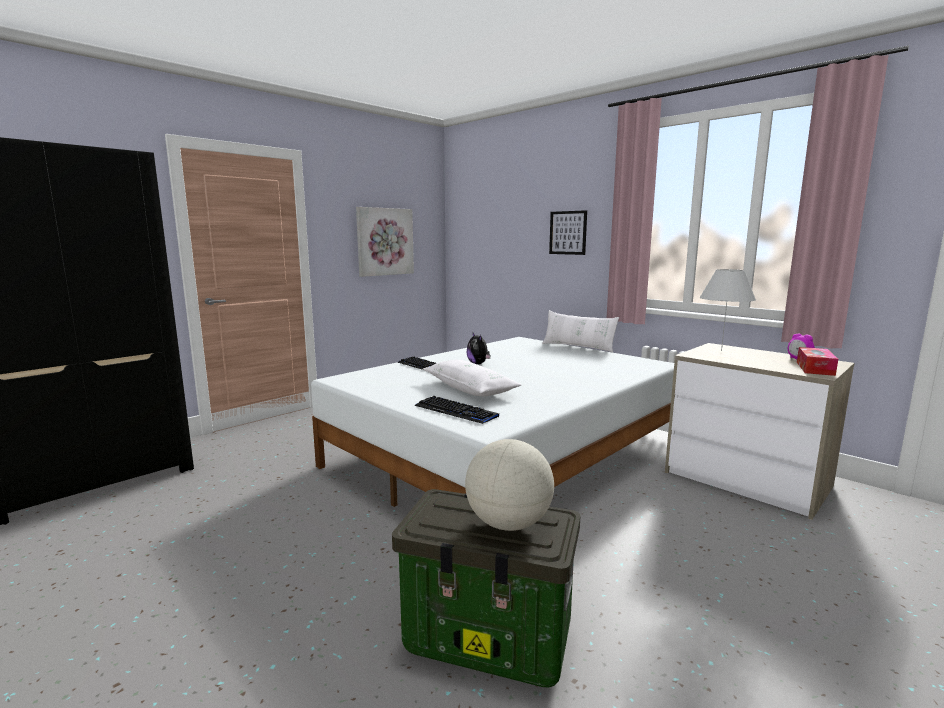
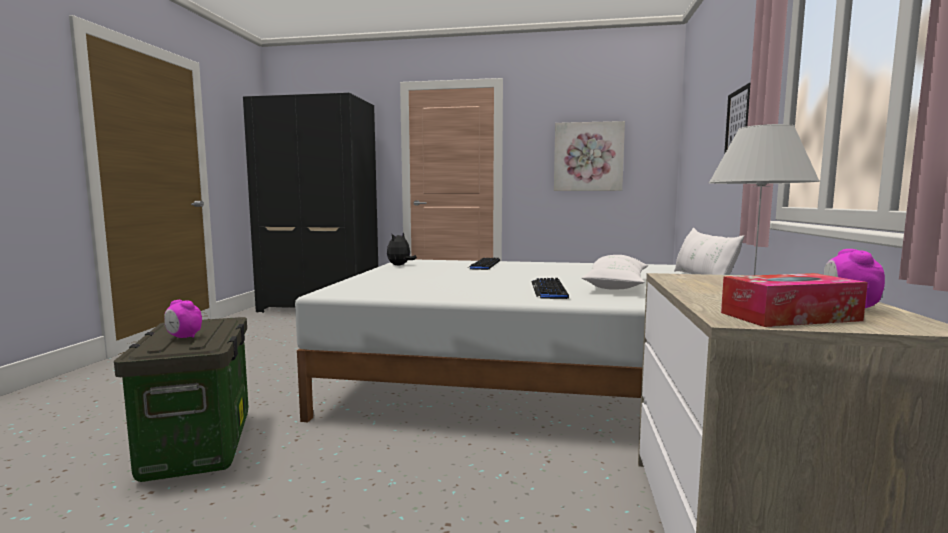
camera: 55 degrees right, 5 degrees down
keyboard [415,396,499,424] -> keyboard moved to [531,278,569,299]
white pillow [423,360,521,397] -> white pillow moved to [582,255,648,289]
globe [465,439,554,531] -> alarm clock [164,300,202,338]
plush toy [467,333,490,364] -> plush toy moved to [387,232,417,266]

